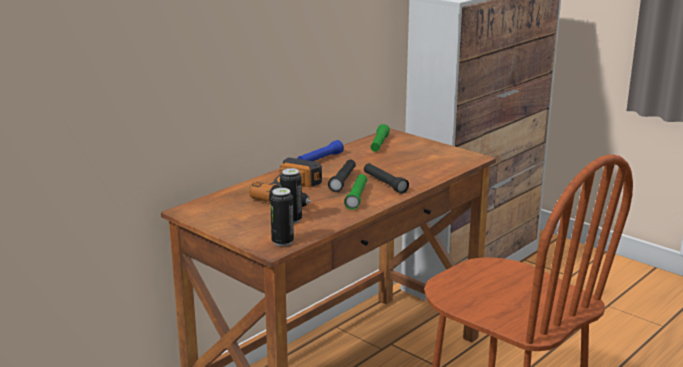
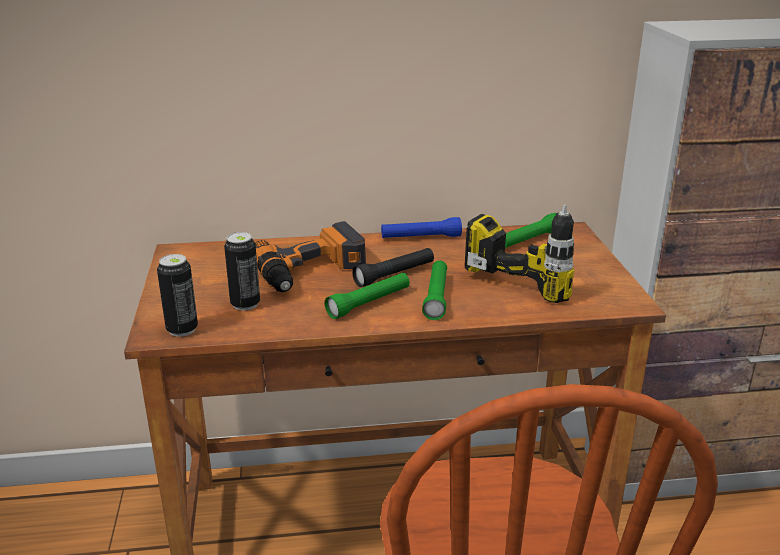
camera: 40 degrees right, 5 degrees up
black flashlight [364,163,409,194] -> green flashlight [422,261,447,320]
none -> power drill [465,205,575,303]

